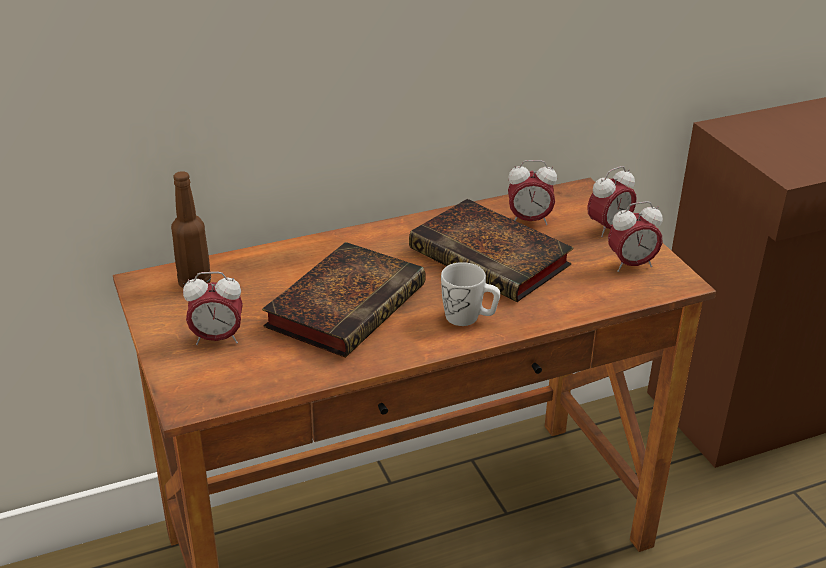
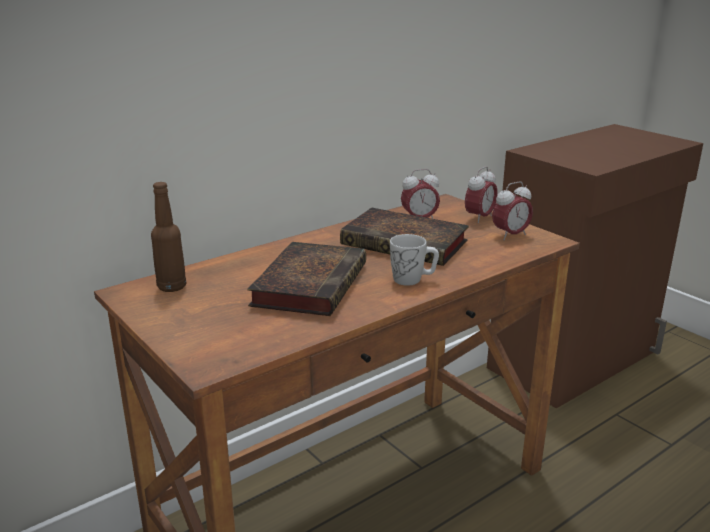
camera: 15 degrees left, 10 degrees down
alarm clock [183,272,243,345] -> none

